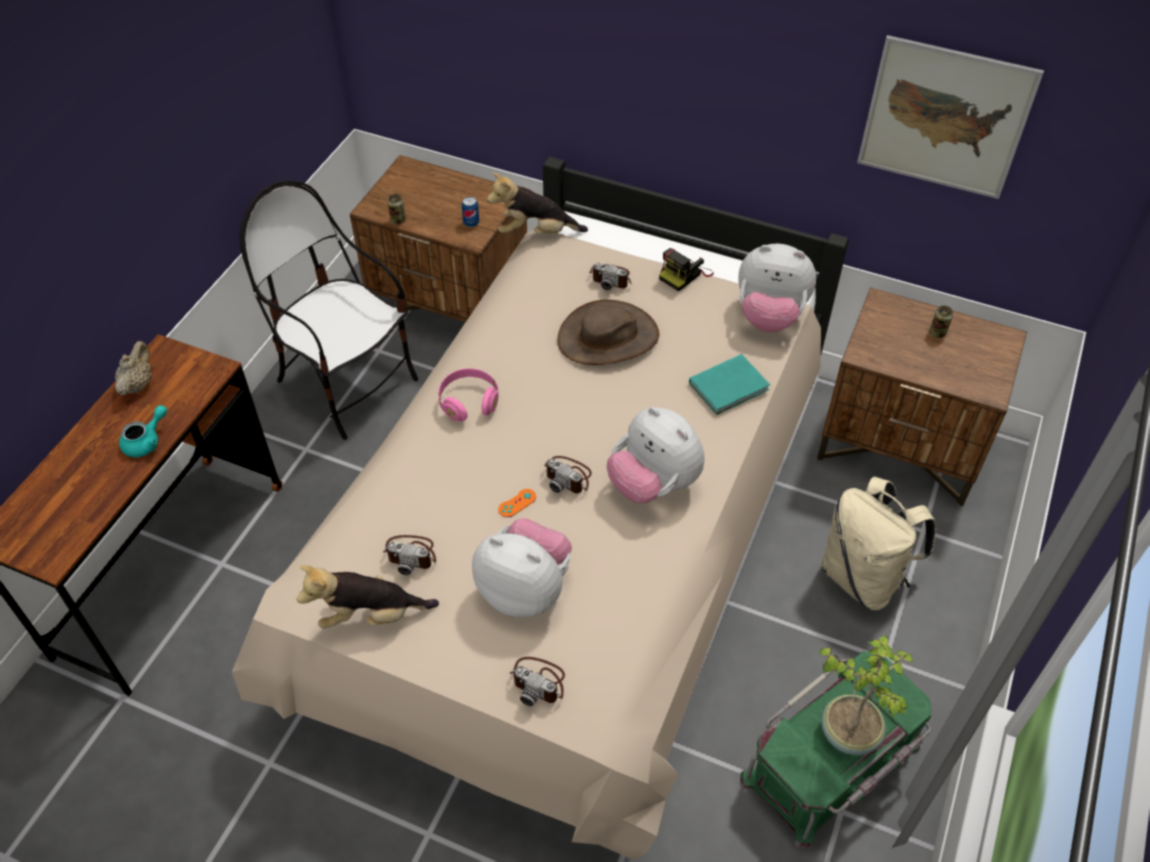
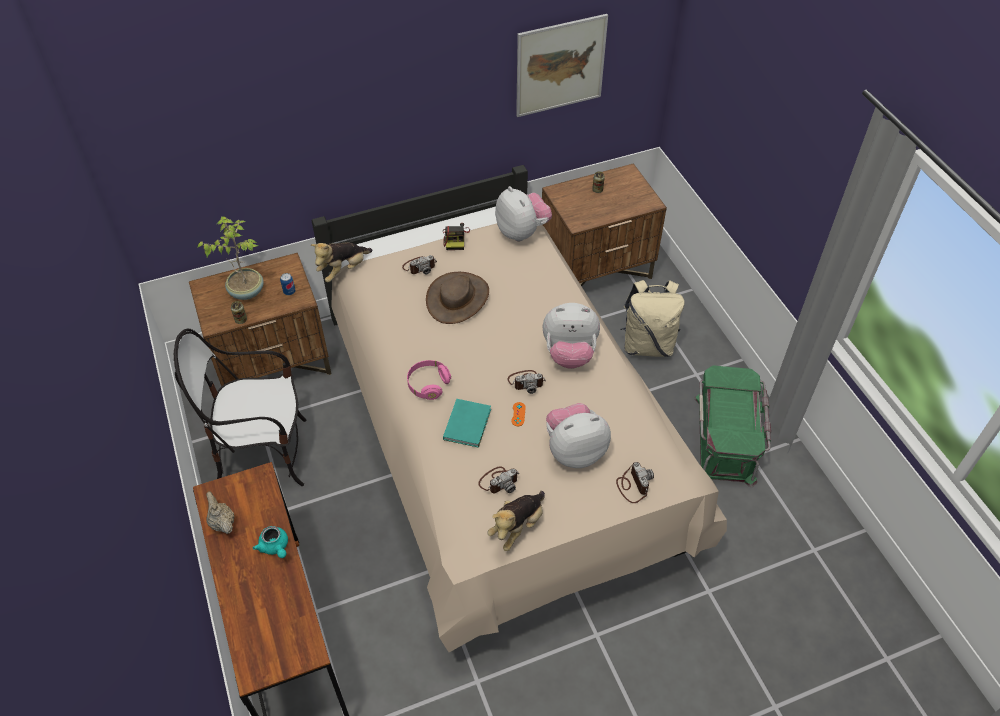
camera: 45 degrees left, 0 degrees up
turquoise teapot [119,405,167,457] -> turquoise teapot turned 150 degrees clockwise [253,526,288,558]
camera [510,657,565,707] -> camera turned 90 degrees counterclockwise [616,462,654,503]
turquoise book [689,354,770,415] -> turquoise book moved to [443,399,491,448]
plush toy [738,244,816,332] -> plush toy turned 90 degrees counterclockwise [495,186,552,242]
potted plant [818,634,914,756] -> potted plant moved to [197,216,264,300]

